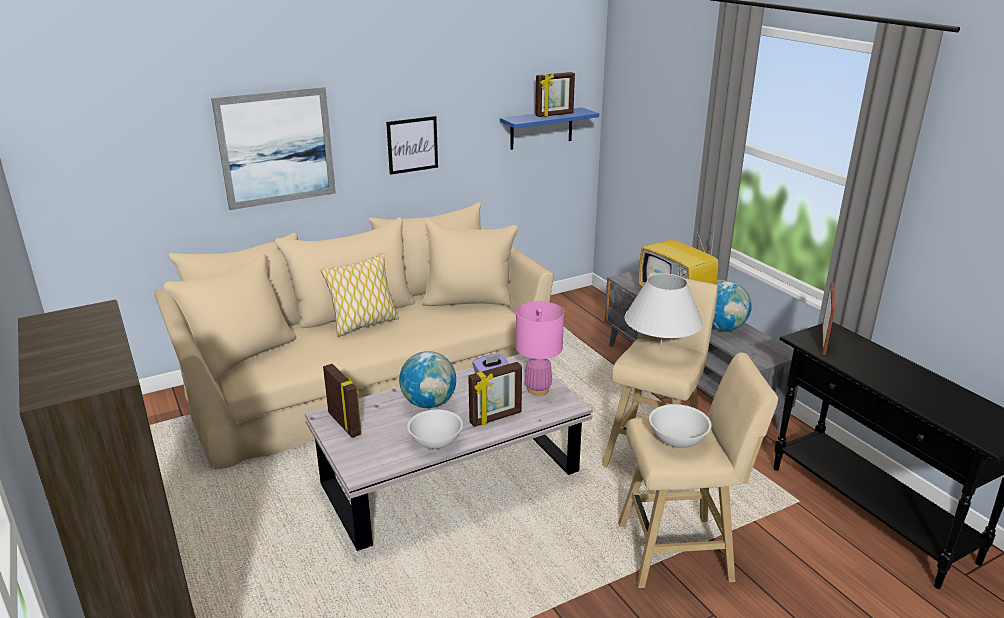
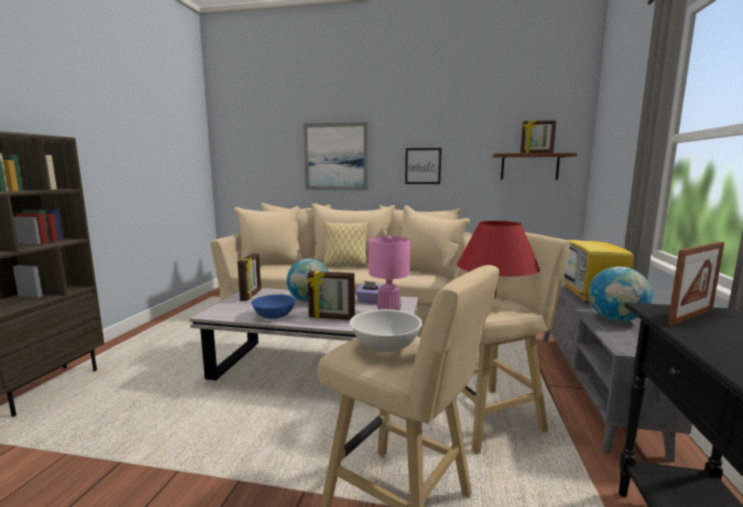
camera: 40 degrees right, 15 degrees down
white bowl [407,409,463,449] -> blue bowl [251,294,296,319]
blue shelf [500,107,599,150] -> brown shelf [493,153,577,180]
white table lamp [624,273,703,349] -> red table lamp [457,221,540,299]

